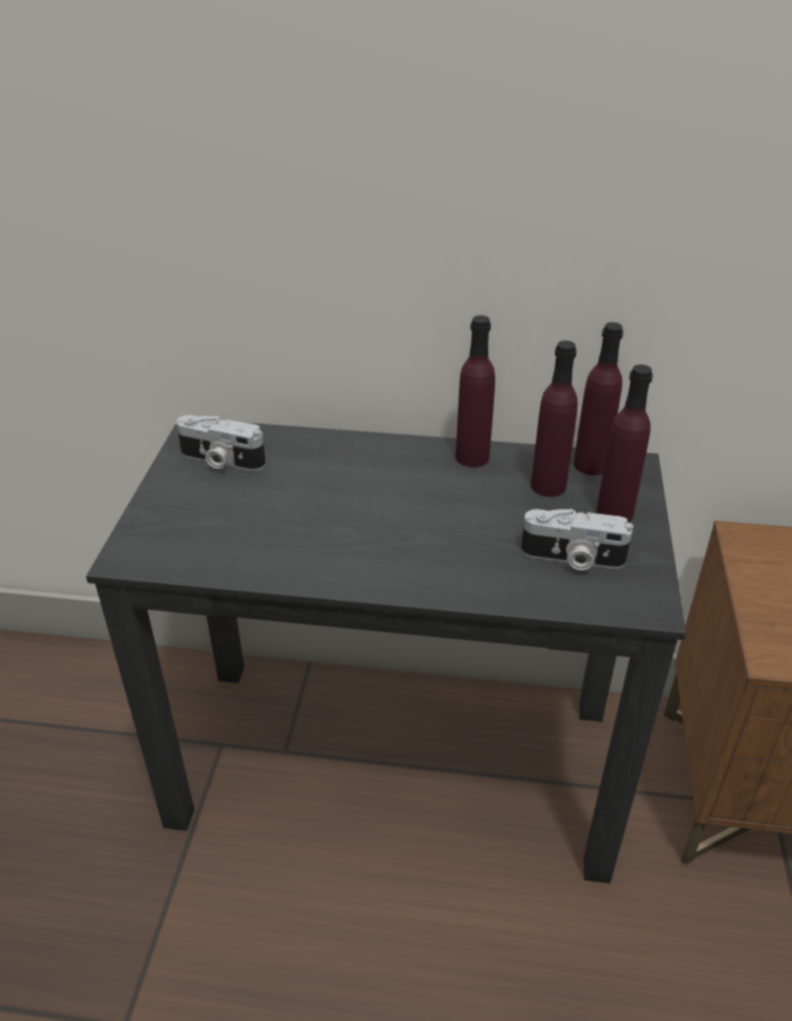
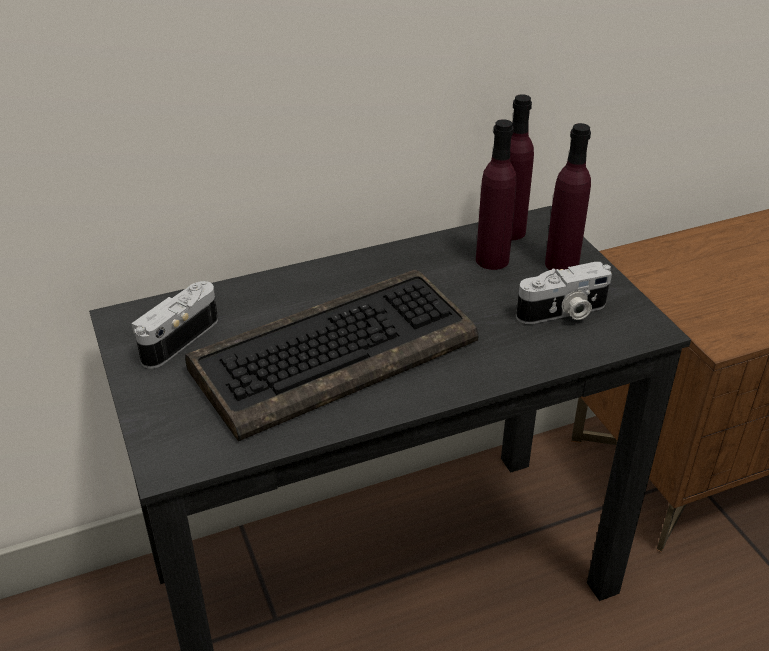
camera: 30 degrees left, 0 degrees up
camera [176,415,266,471] -> camera turned 135 degrees clockwise [131,281,218,369]
purple bottle [456,315,495,467] -> none
none -> keyboard [185,269,479,441]

